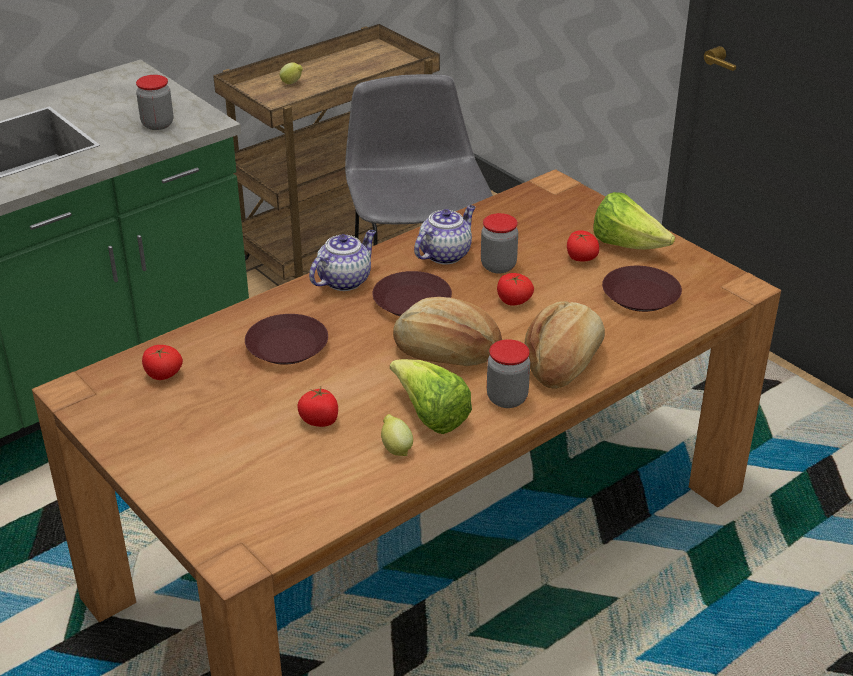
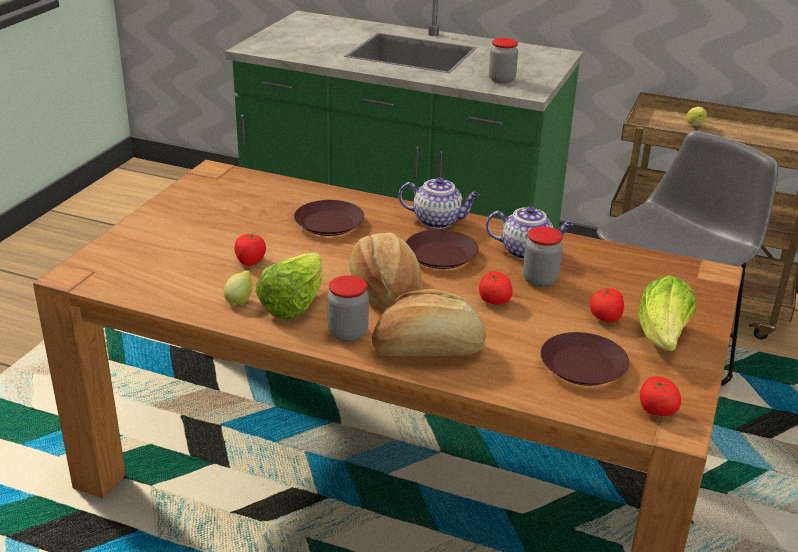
camera: 60 degrees right, 5 degrees down
tomato [142,345,183,380] -> tomato moved to [640,376,681,416]

